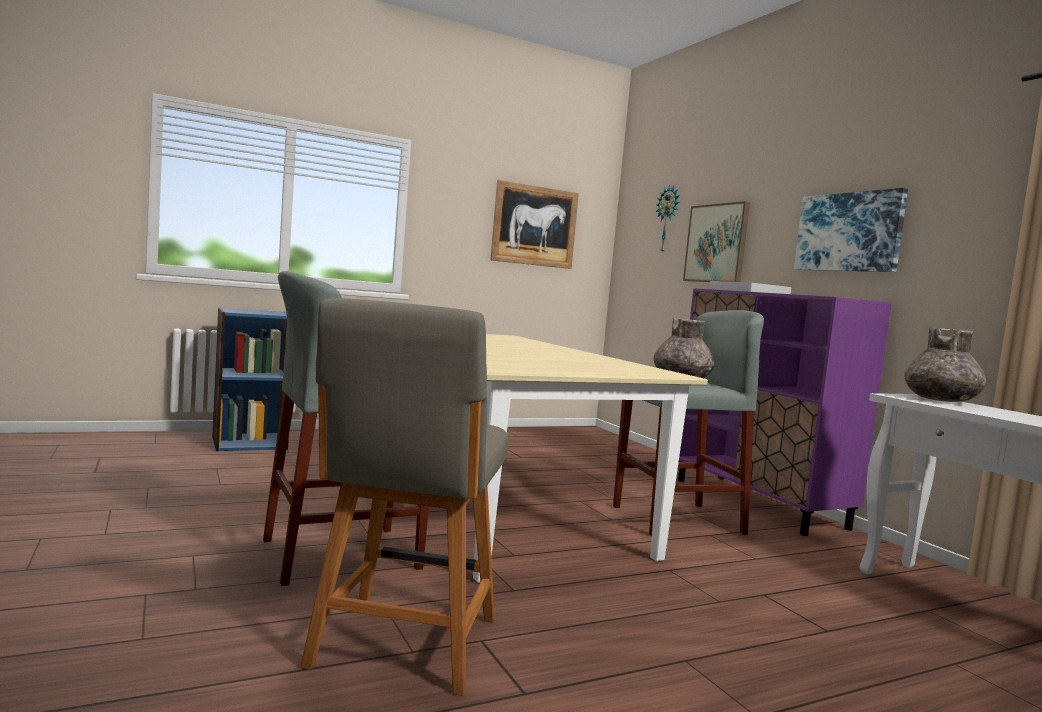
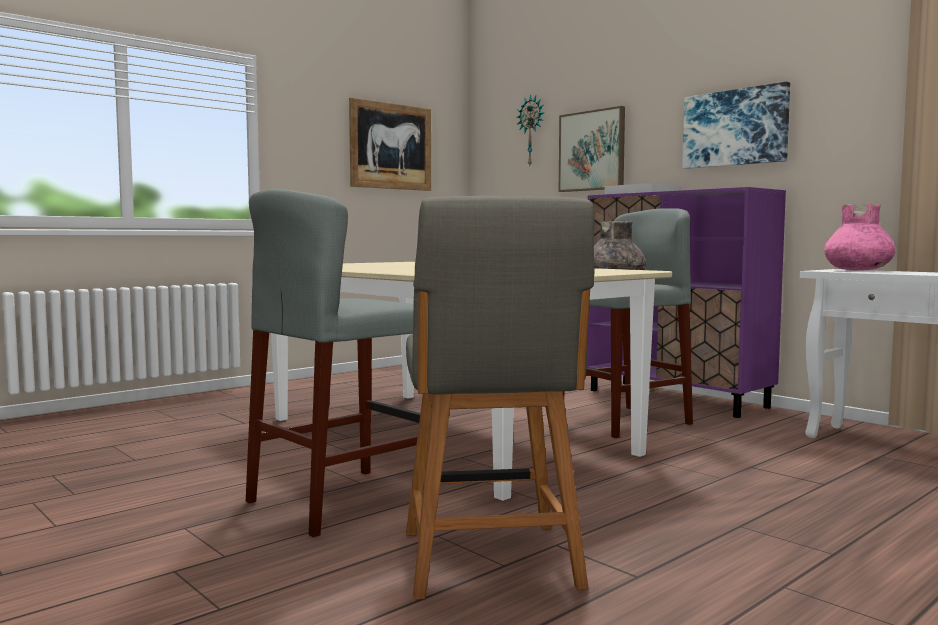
camera: 15 degrees left, 0 degrees up
blue bookcase [212,308,289,451] -> none
grey vase [904,327,986,402] -> pink vase [824,204,896,271]

